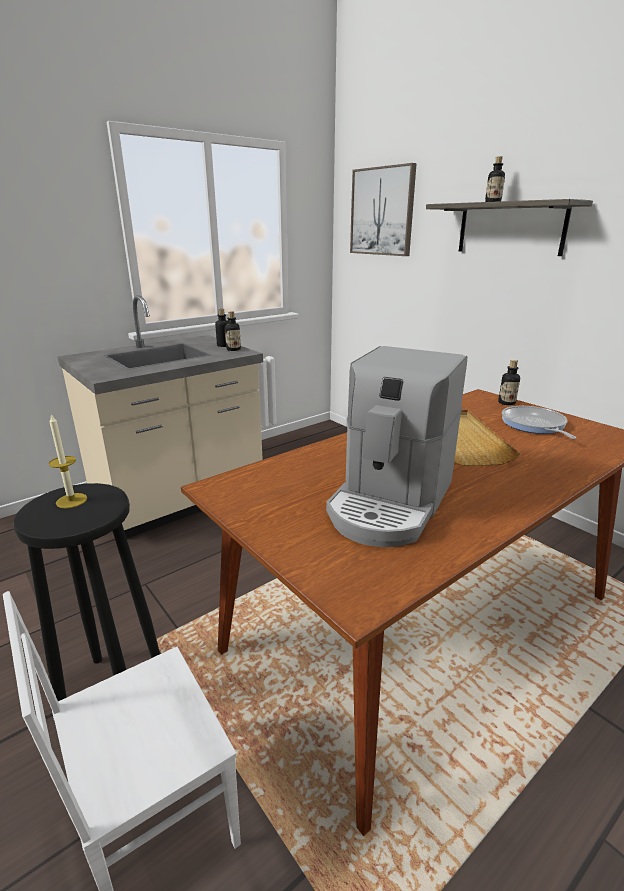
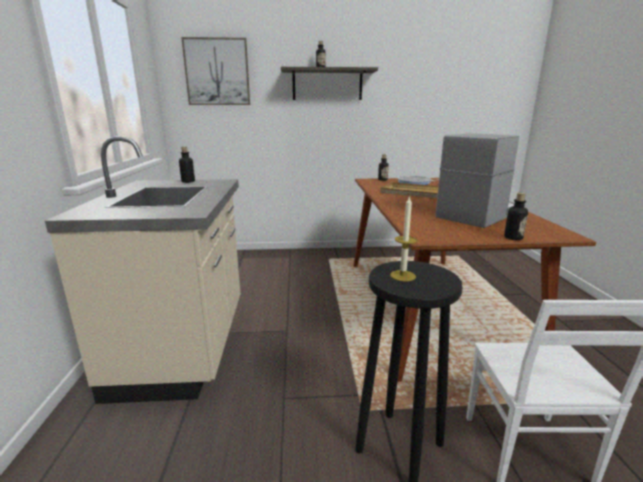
camera: 55 degrees left, 5 degrees down
bottle [225,312,241,351] -> bottle moved to [504,193,528,240]
coffee machine [326,346,467,547] -> coffee machine turned 105 degrees counterclockwise [435,133,519,228]

